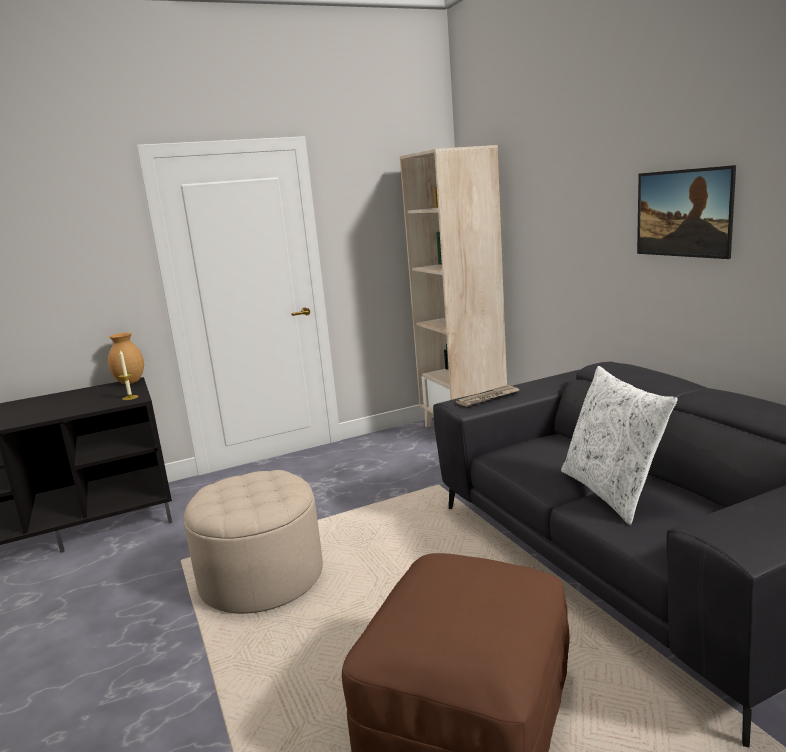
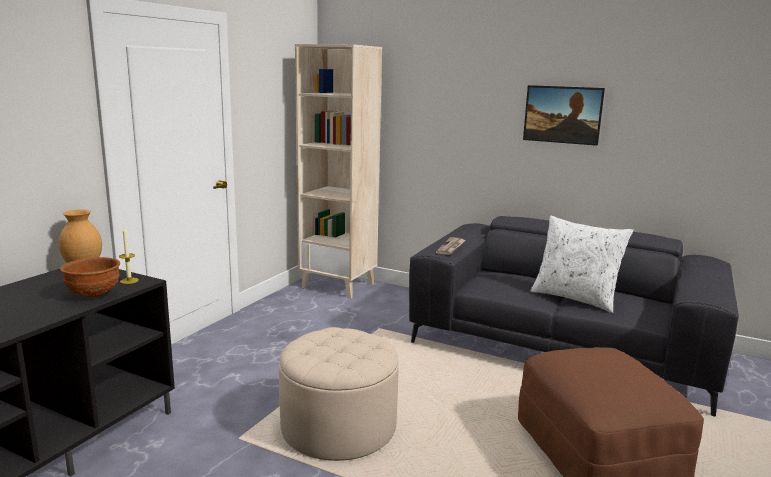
camera: 40 degrees left, 0 degrees up
none -> brown bowl [60,257,120,298]

